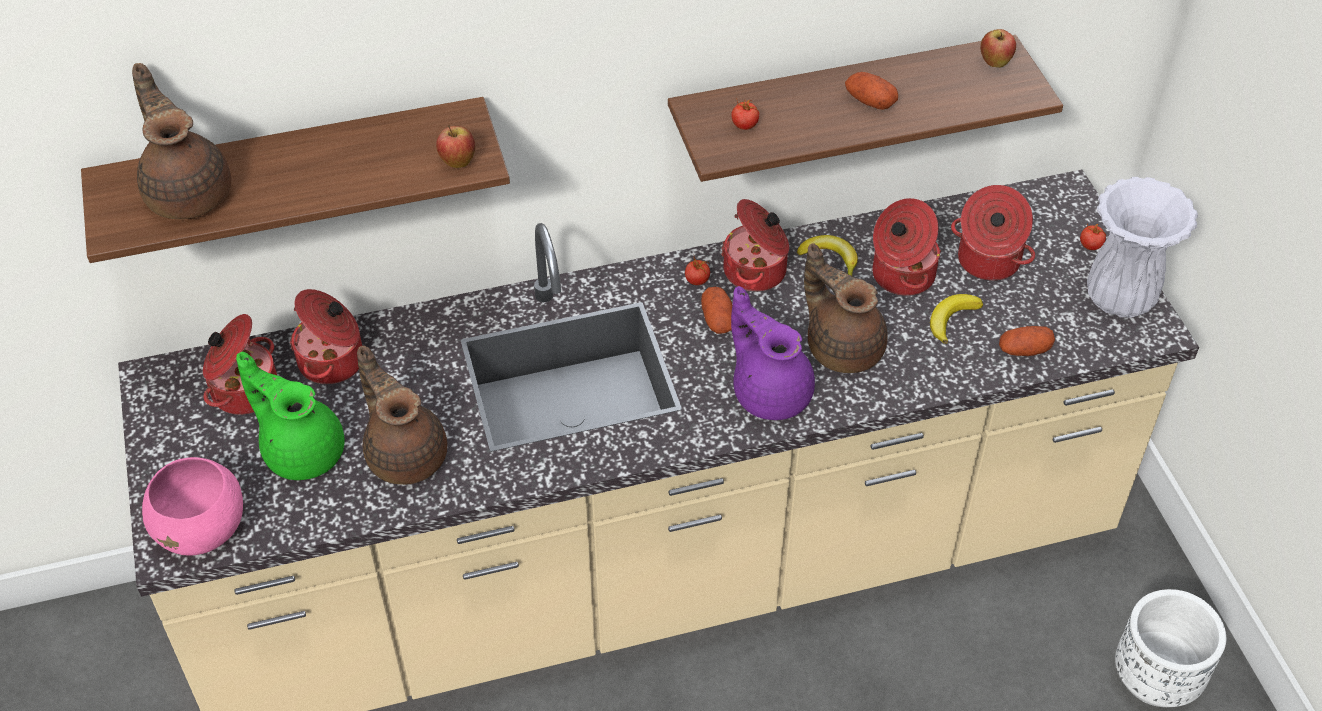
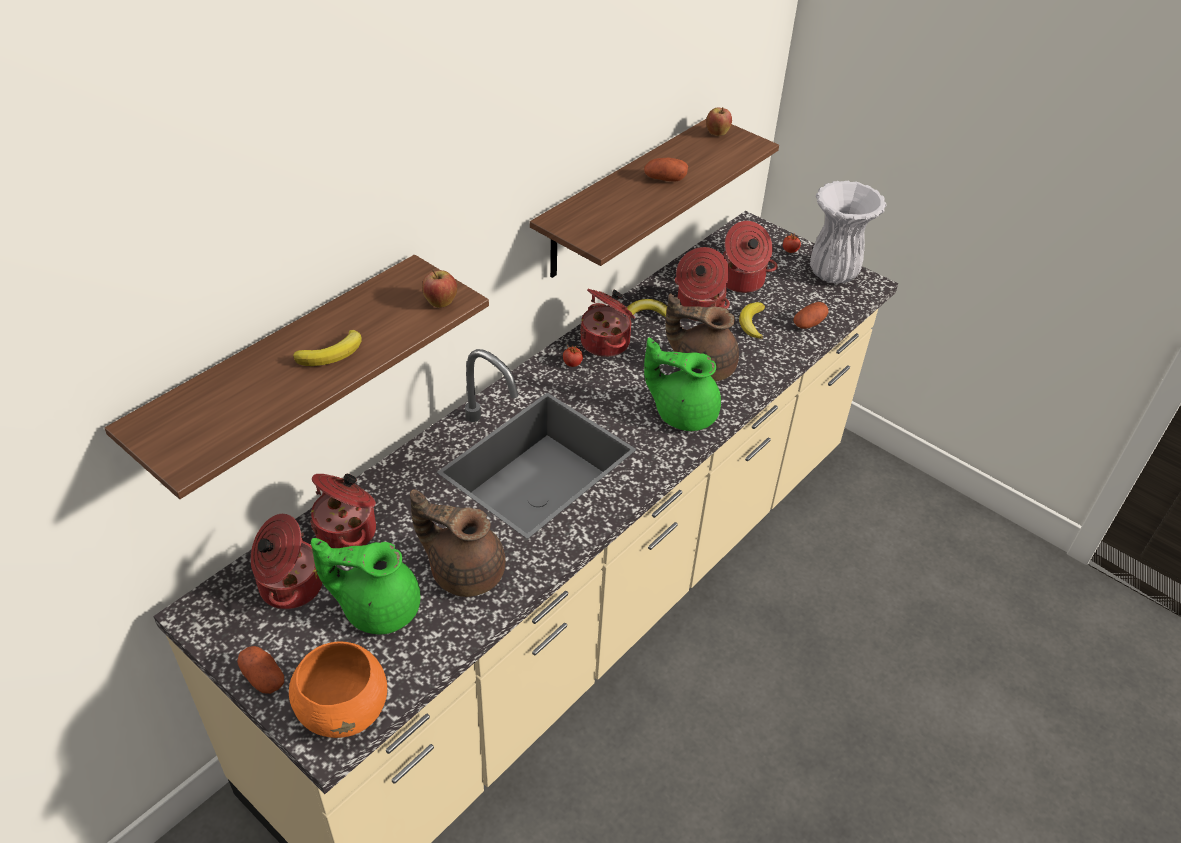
camera: 35 degrees left, 5 degrees down
brown teapot [132,63,232,219] -> none
pink bowl [142,457,243,556] -> orange bowl [289,642,387,738]
potato [701,287,732,334] -> potato moved to [237,646,284,694]
tomato [731,98,760,130] -> none
purple teapot [731,286,815,420] -> green teapot [644,338,721,431]
white planter [1115,589,1226,707] -> none
none -> banana [293,330,362,366]

